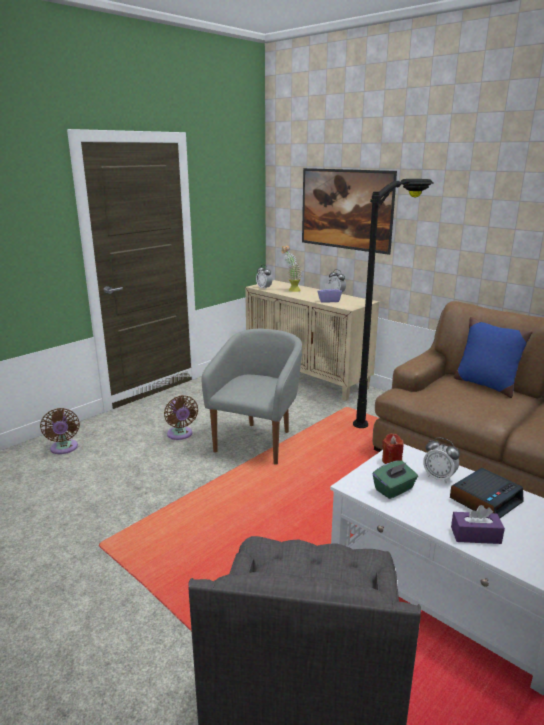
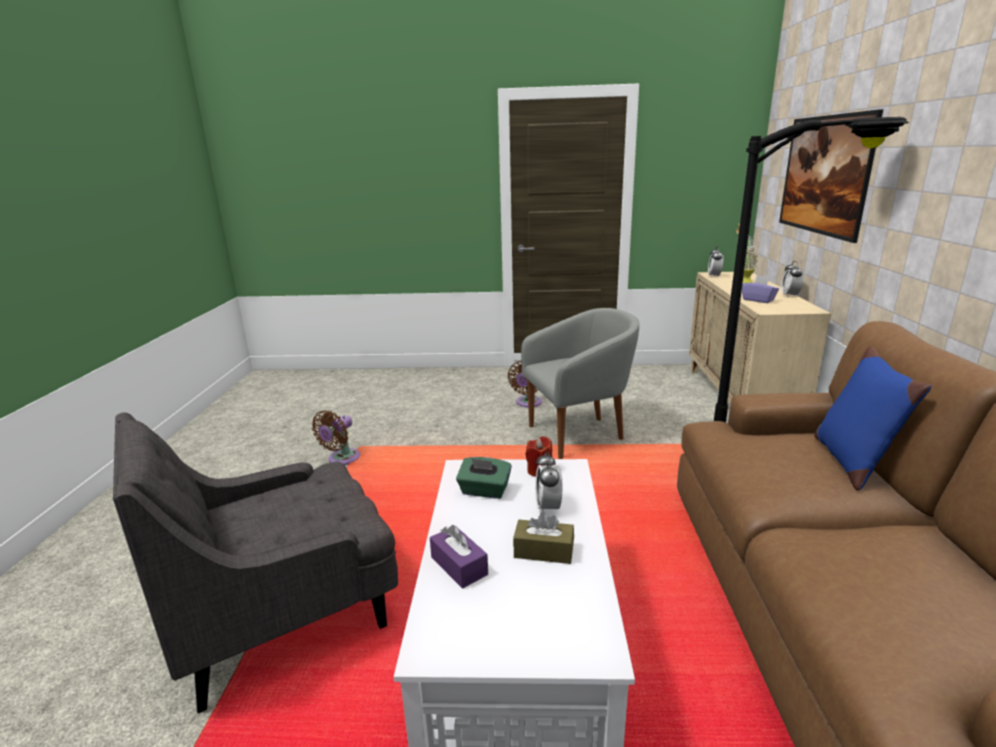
camera: 50 degrees right, 0 degrees up
brown fan [40,408,80,454] -> brown fan moved to [312,410,360,465]
alarm clock [450,468,524,518] -> brown tissue box [513,512,574,564]

